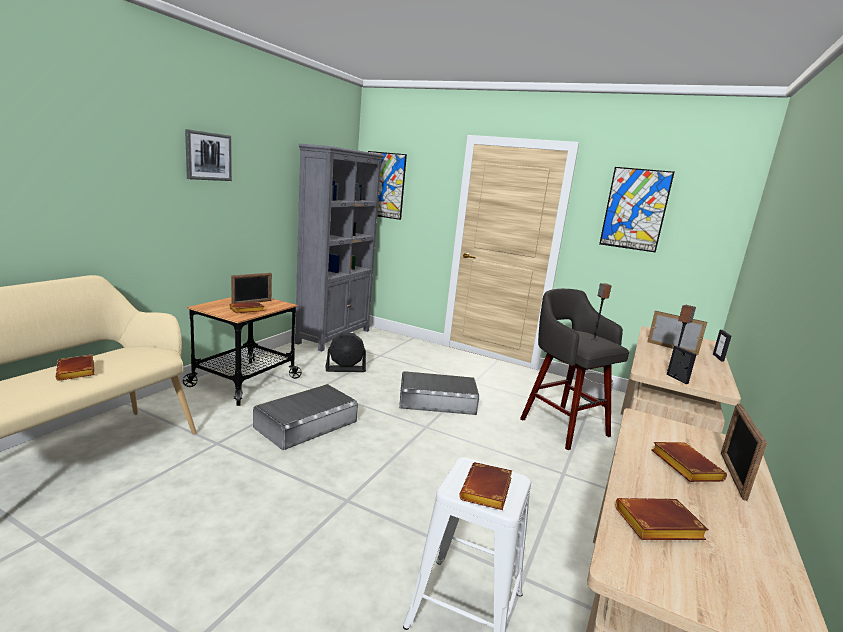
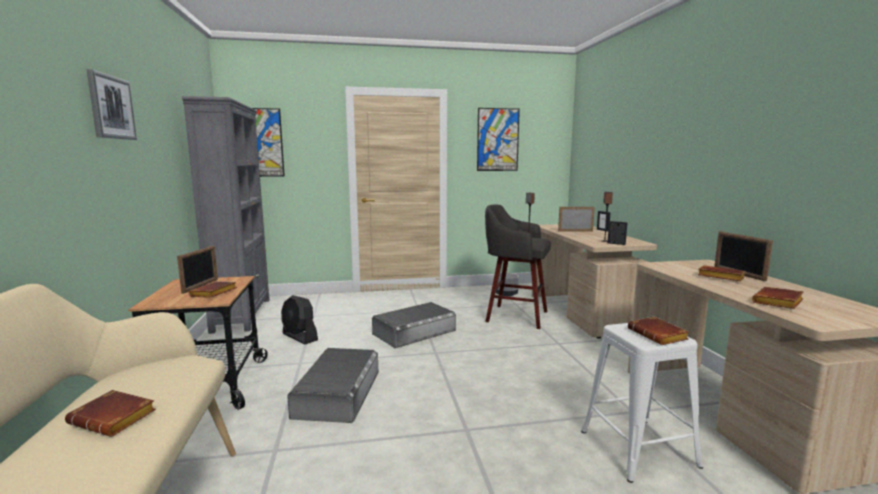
camera: 35 degrees left, 5 degrees down
black fan [326,333,366,372] -> black fan turned 90 degrees clockwise [281,295,318,345]

